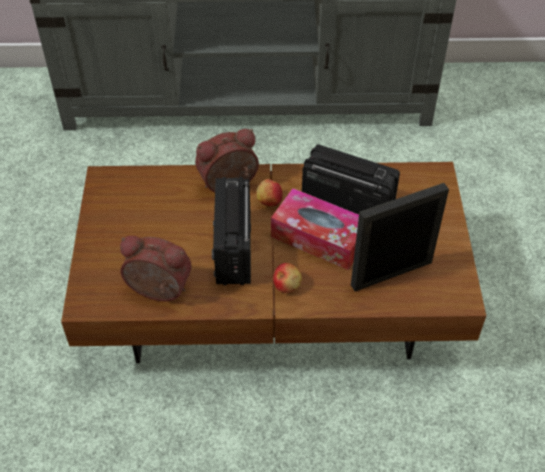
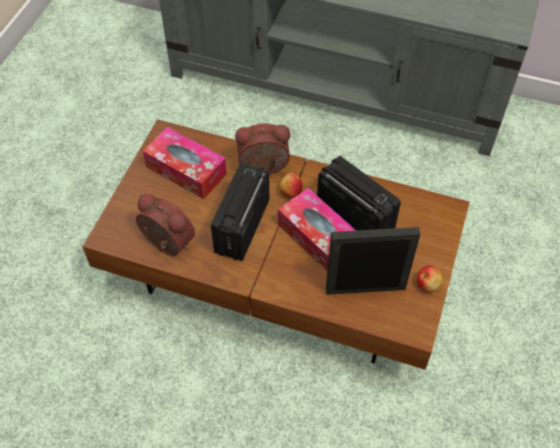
camera: 20 degrees right, 5 degrees up
apple [273,263,302,293] -> apple moved to [417,265,443,292]
none -> tissue box [143,127,227,199]

